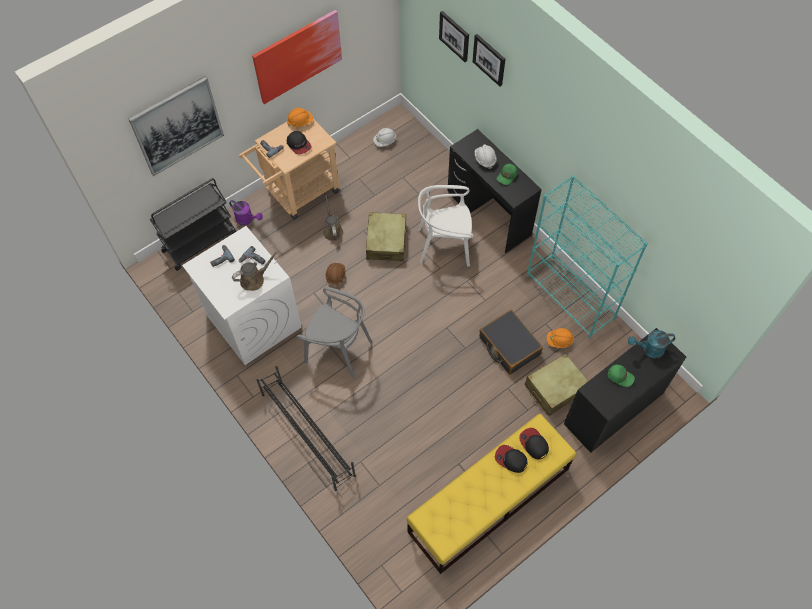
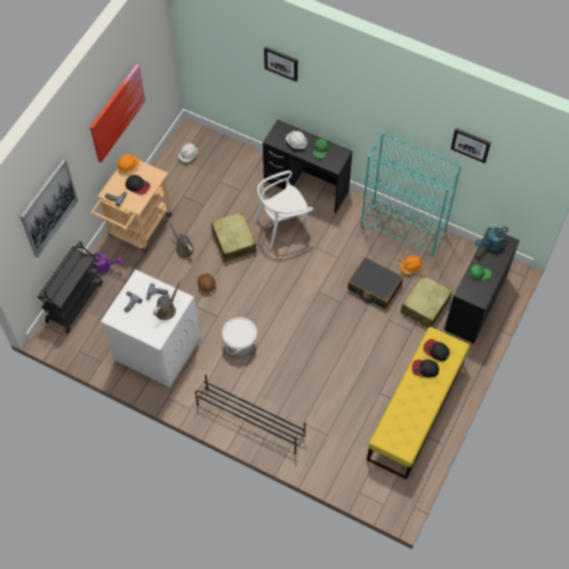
camera: 25 degrees left, 0 degrees up
grey chair [297,287,372,377] -> white bucket [222,317,257,356]
picture [439,11,469,62] -> picture moved to [451,128,491,163]

